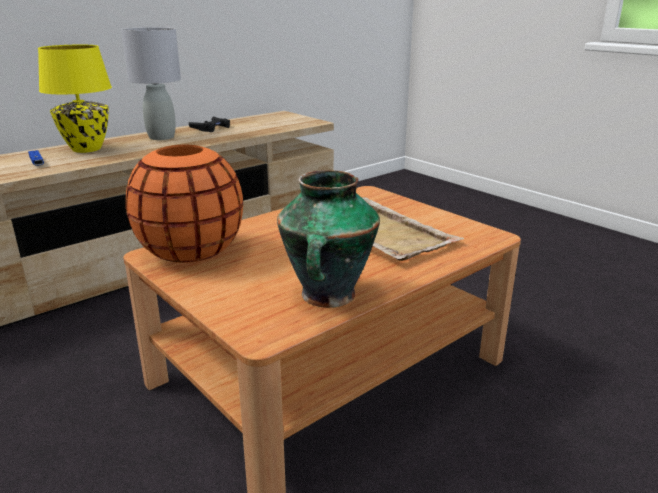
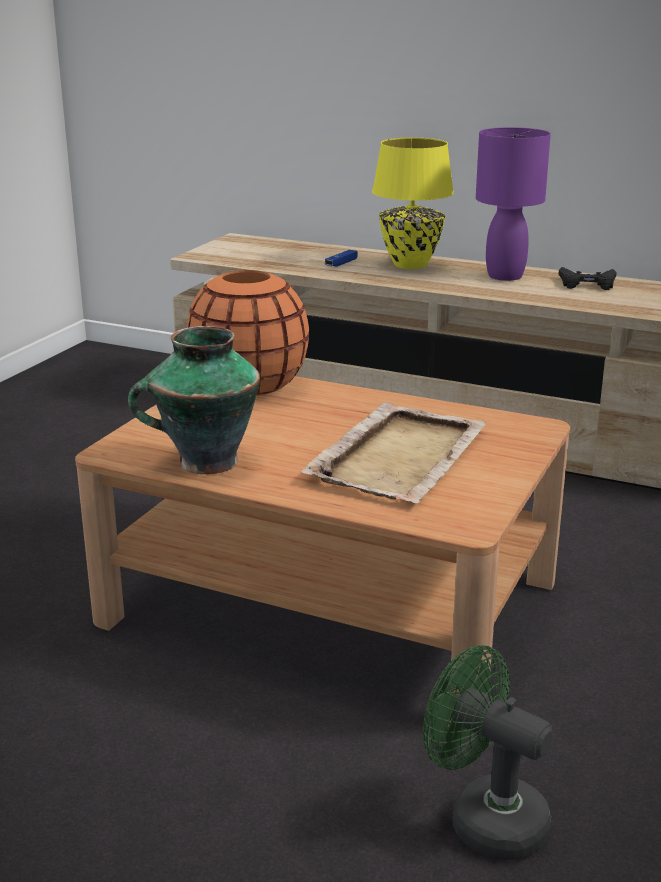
camera: 65 degrees right, 0 degrees up
grey table lamp [121,27,181,140] -> purple table lamp [476,127,551,281]
none -> green fan [423,645,553,860]

